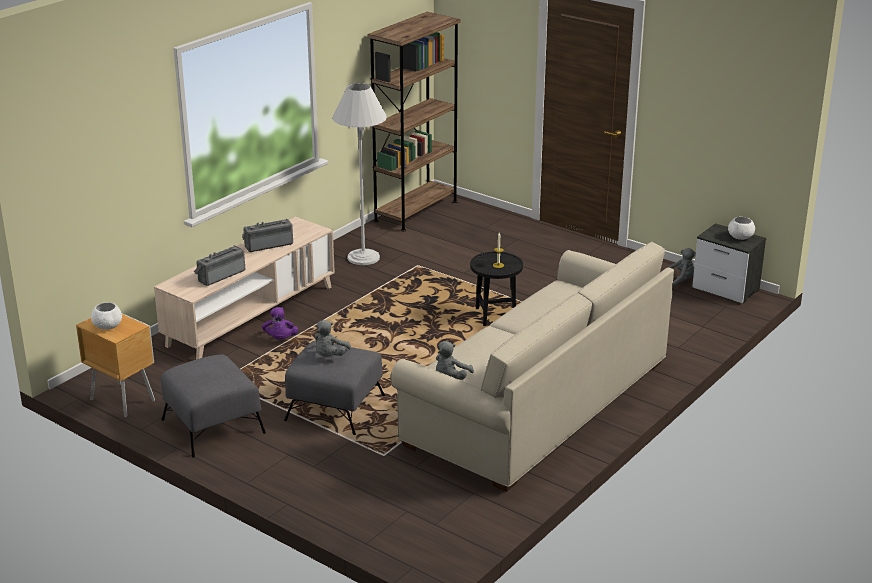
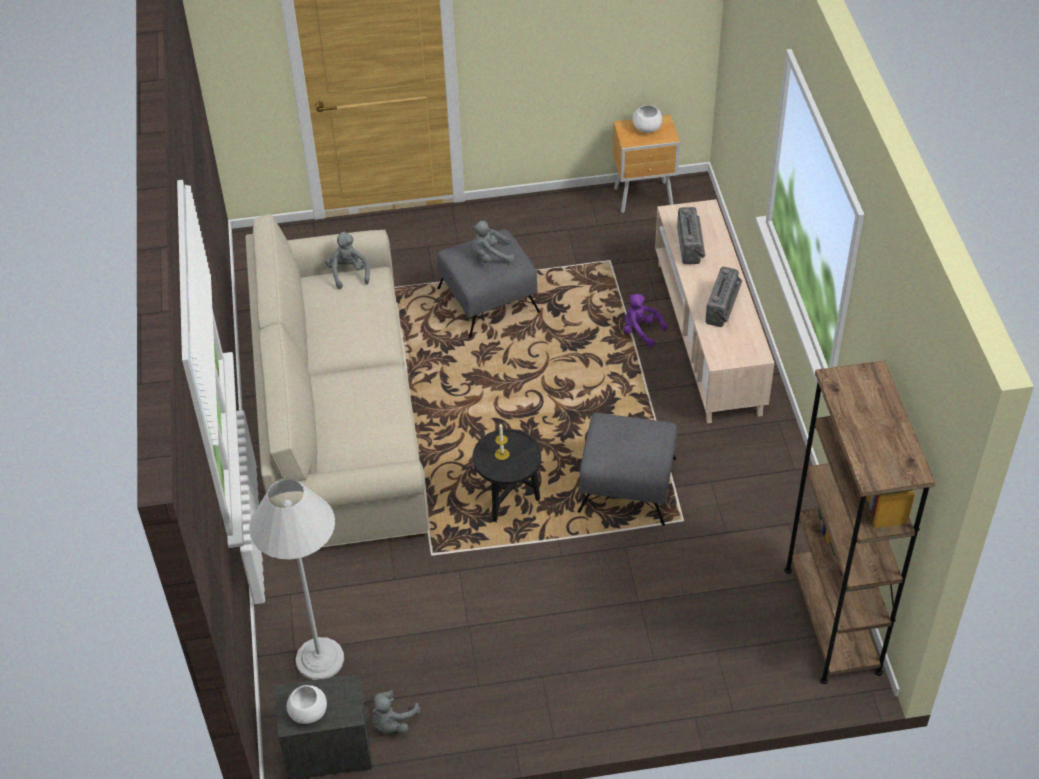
camera: 135 degrees right, 20 degrees up
grey ottoman [161,354,266,458] -> grey ottoman moved to [578,413,677,526]
grey plush toy [314,320,351,356] -> grey plush toy turned 75 degrees counterclockwise [471,221,515,263]
white floor lamp [332,83,387,265] -> white floor lamp moved to [249,479,344,680]

